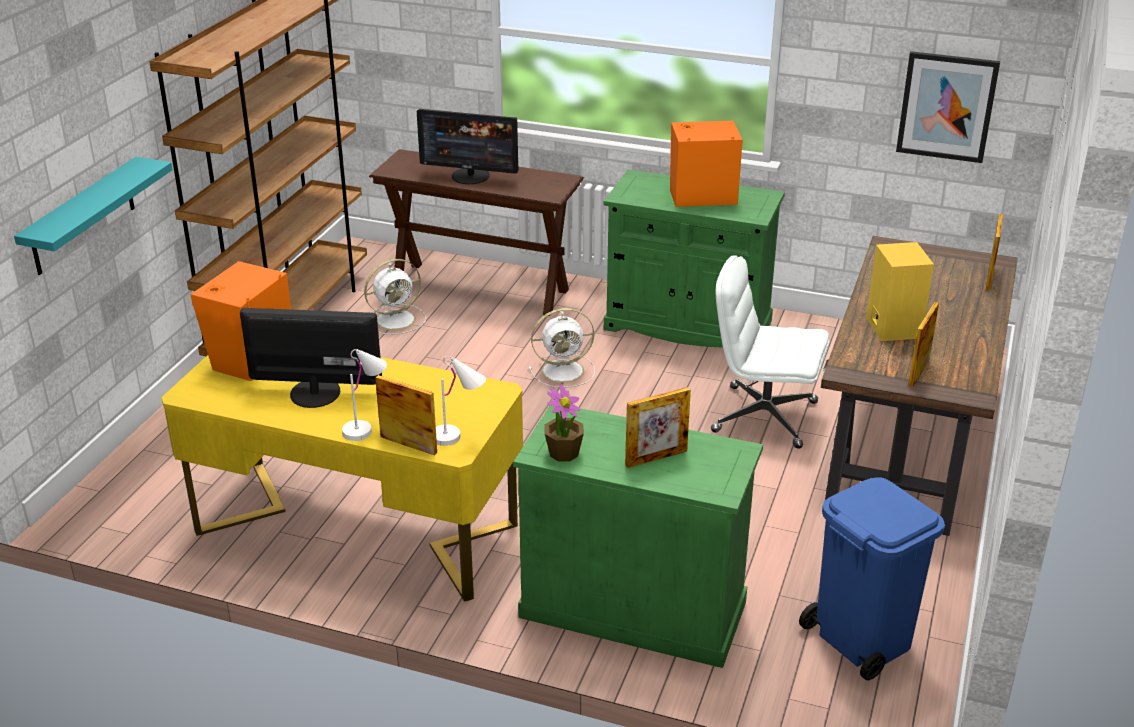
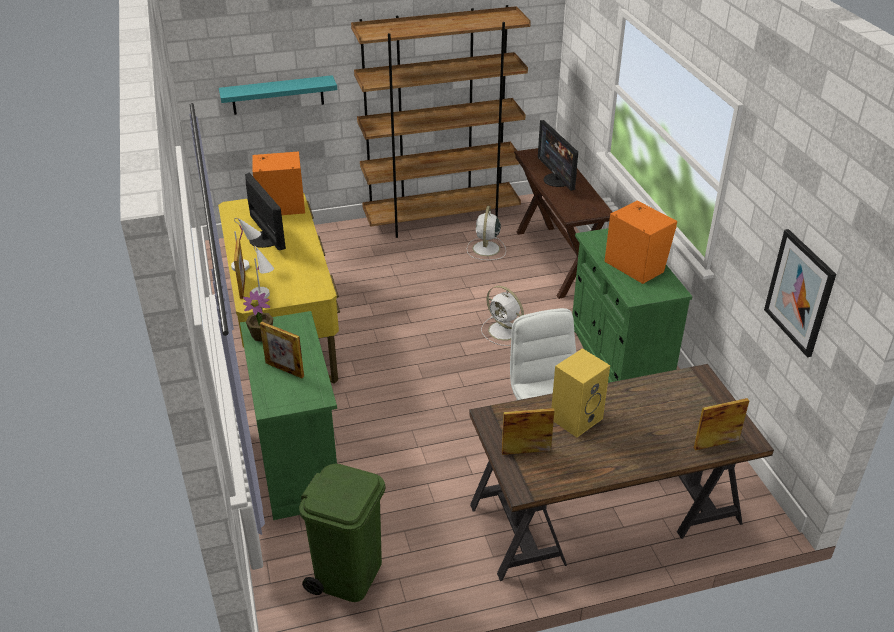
camera: 55 degrees right, 5 degrees up
white fan [364,259,426,335] -> white fan turned 75 degrees clockwise [467,206,506,260]
blue trash can [799,477,945,680] -> green trash can [299,464,385,602]

